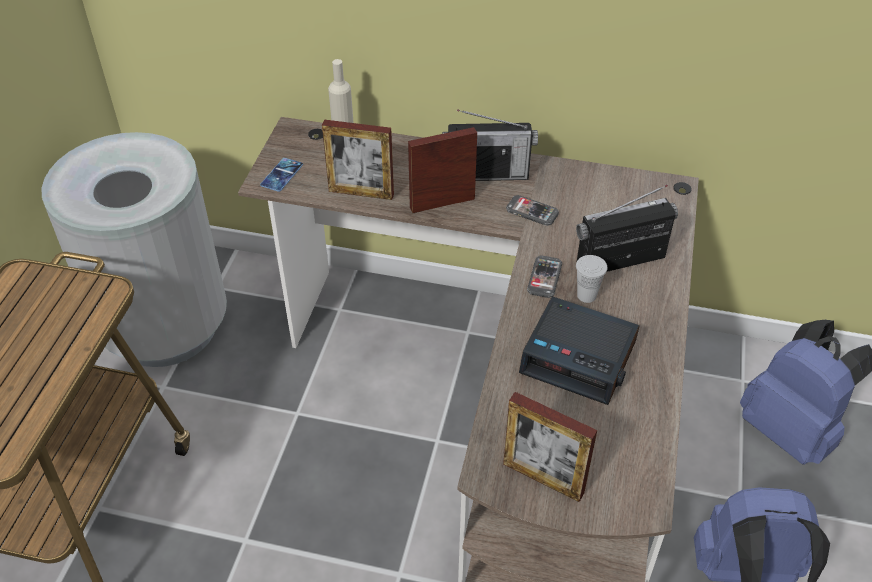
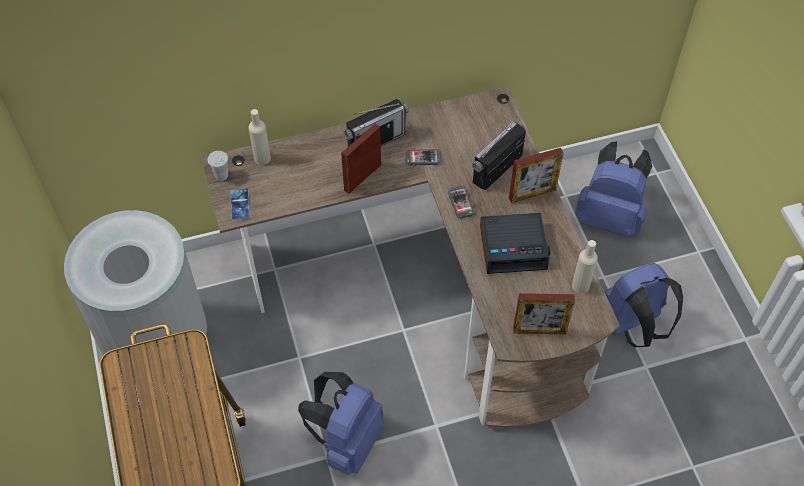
camera: 30 degrees left, 10 degrees up
picture frame [322,120,394,200] -> picture frame moved to [509,148,563,203]
white cup [576,255,607,303] -> white cup moved to [208,151,228,181]
none -> blue backpack [298,372,385,476]
none -> beige bottle [572,240,598,294]

